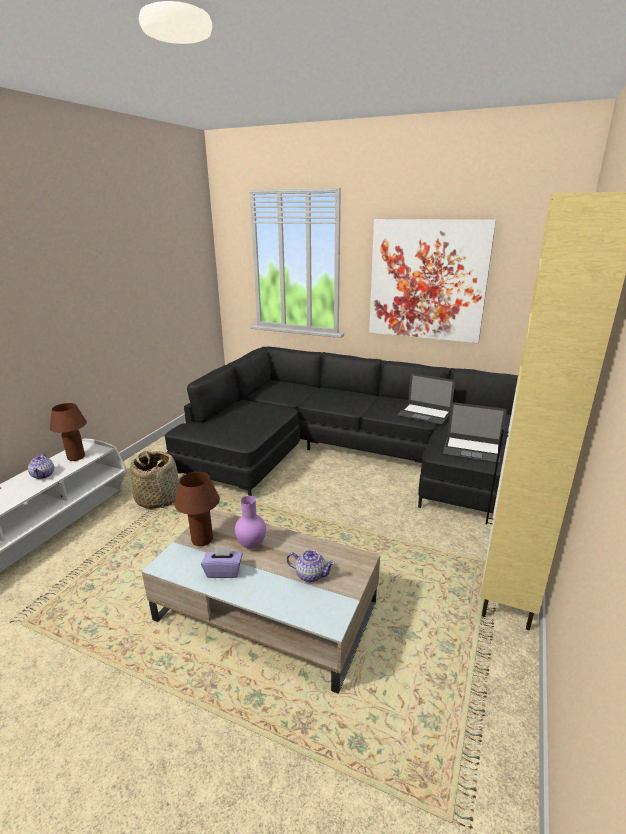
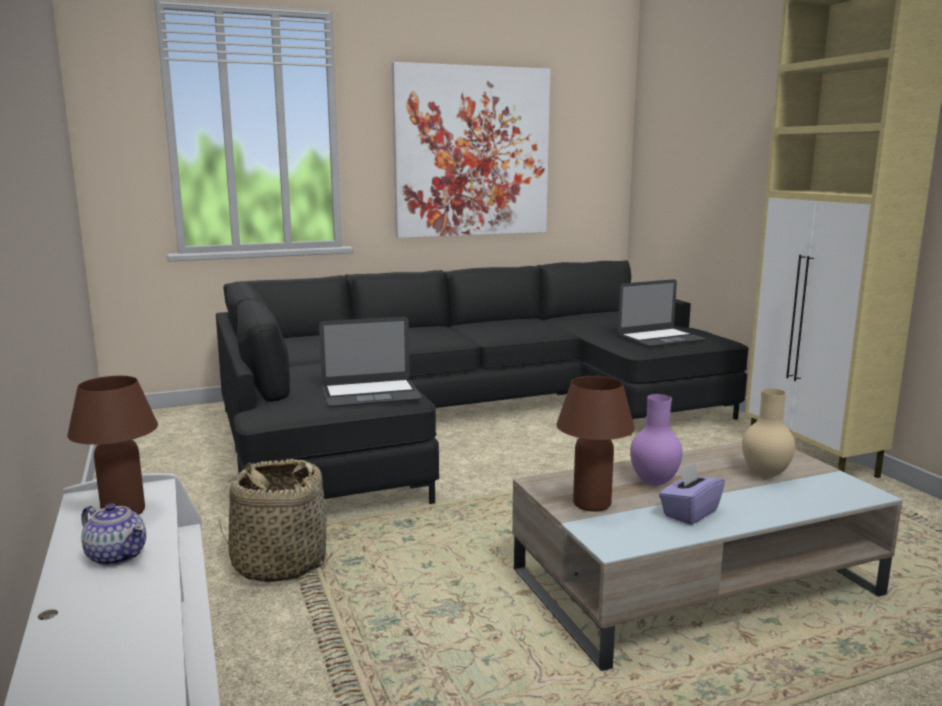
camera: 45 degrees left, 10 degrees down
teapot [287,550,335,582] -> beige vase [742,388,795,478]
laptop [397,373,455,424] -> laptop moved to [319,317,422,407]

